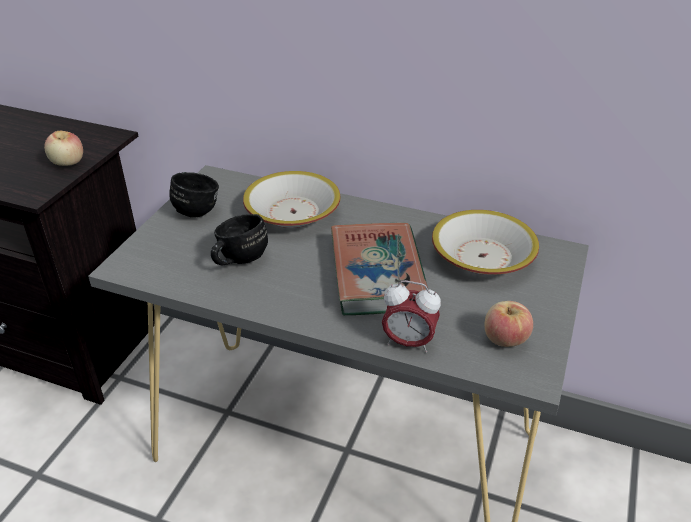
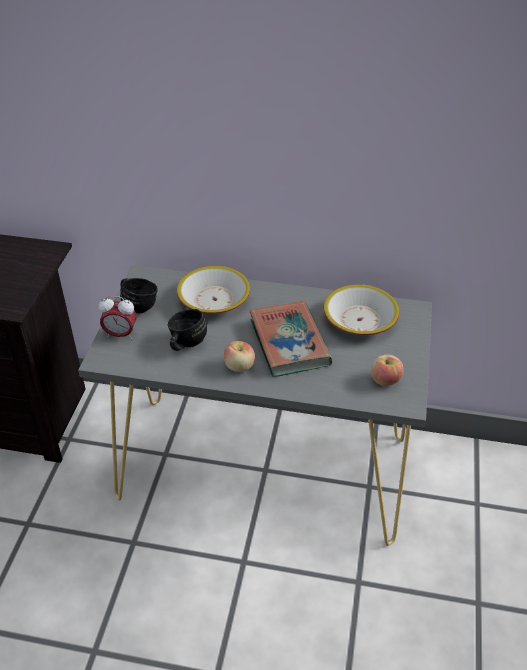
camera: 10 degrees left, 5 degrees up
apple [44,131,83,166] -> apple moved to [224,341,255,372]
alarm clock [382,280,441,353] -> alarm clock moved to [98,296,137,340]

